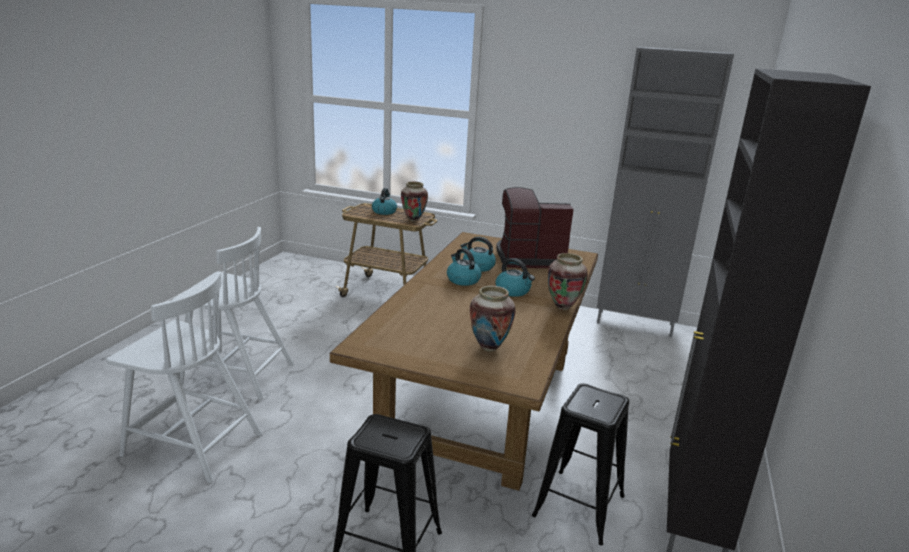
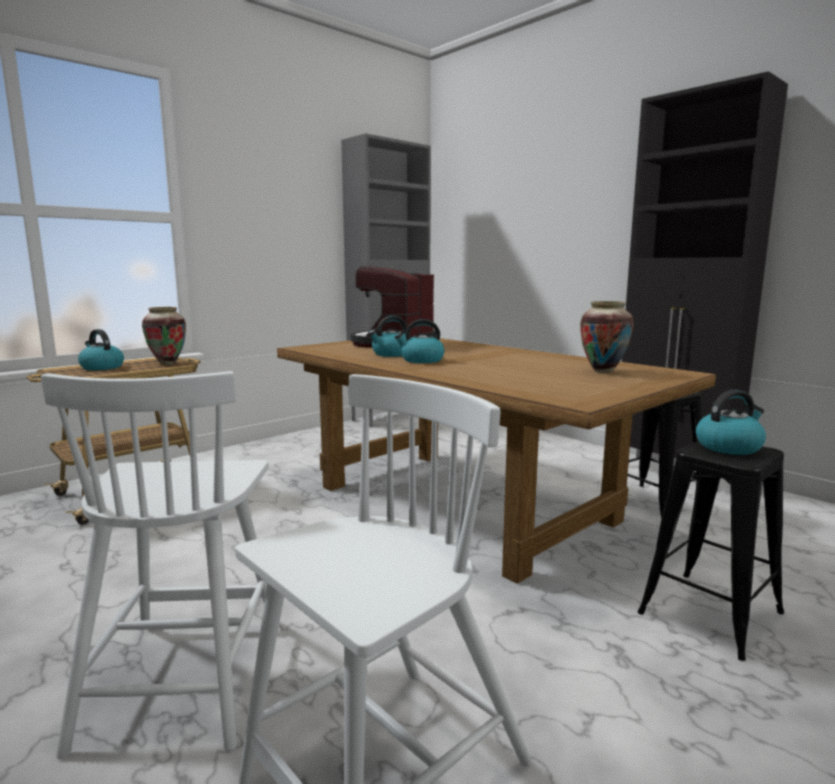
camera: 60 degrees left, 10 degrees down
white chair [172,227,294,400] -> white chair turned 135 degrees clockwise [41,371,269,759]
kettle [496,258,535,297] -> kettle moved to [696,389,766,455]
vase [548,253,588,310] -> none

